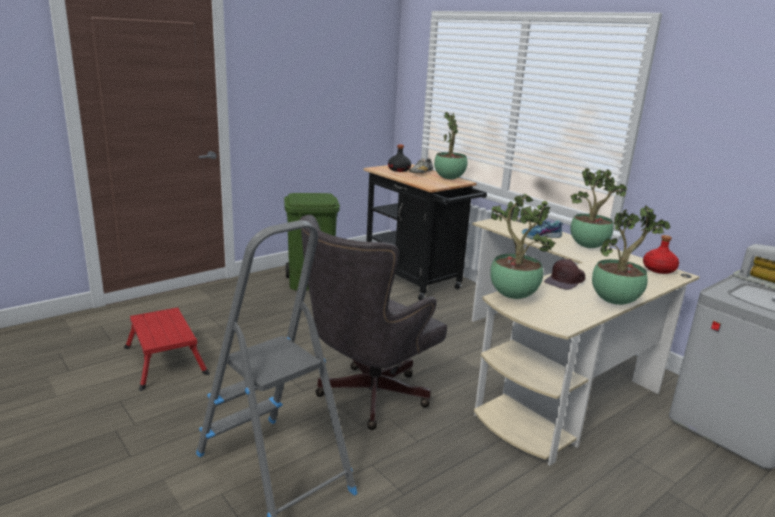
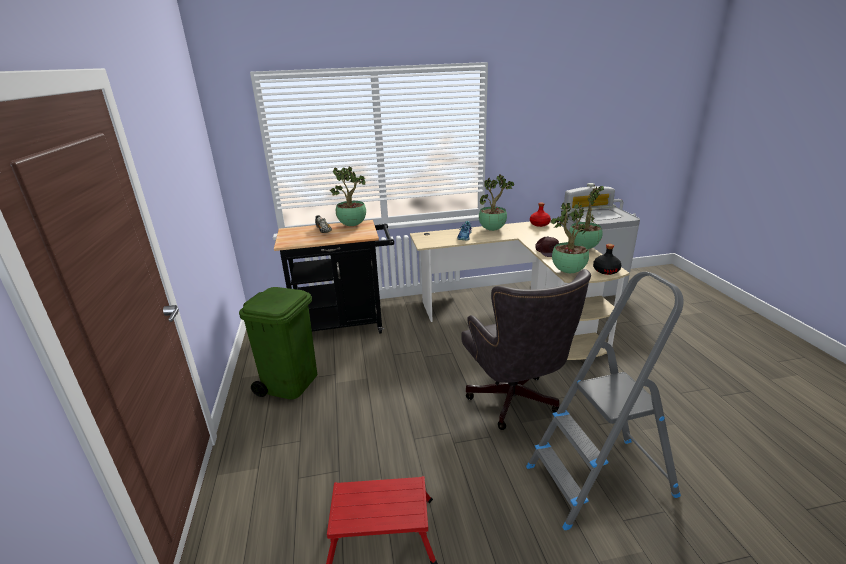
camera: 60 degrees left, 5 degrees up
black bottle [388,144,411,172] -> black bottle moved to [593,244,621,275]

